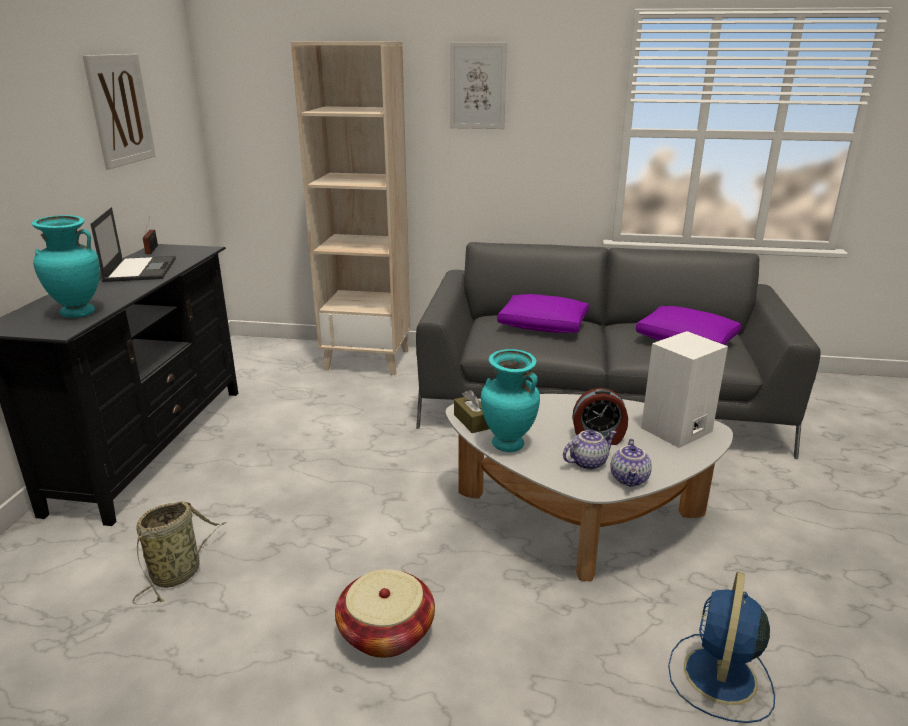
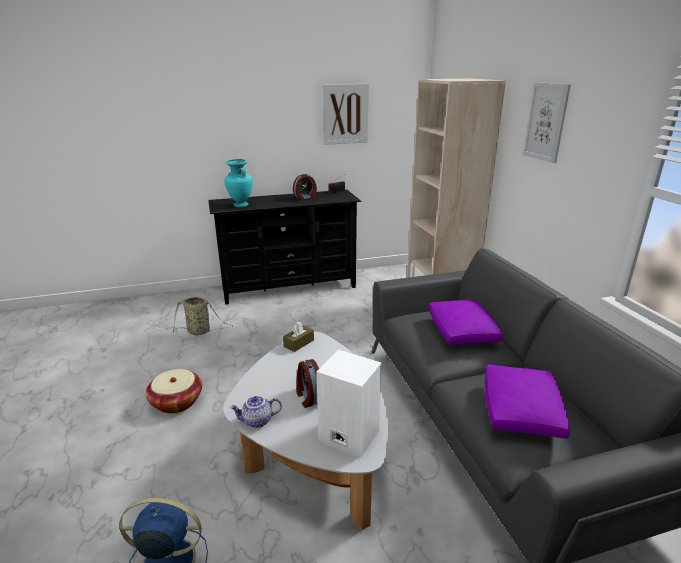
camera: 65 degrees right, 0 degrees up
laptop [90,207,176,282] -> alarm clock [293,174,317,200]
turquoise vase [481,349,540,452] -> none
teapot [563,430,616,470] -> none

